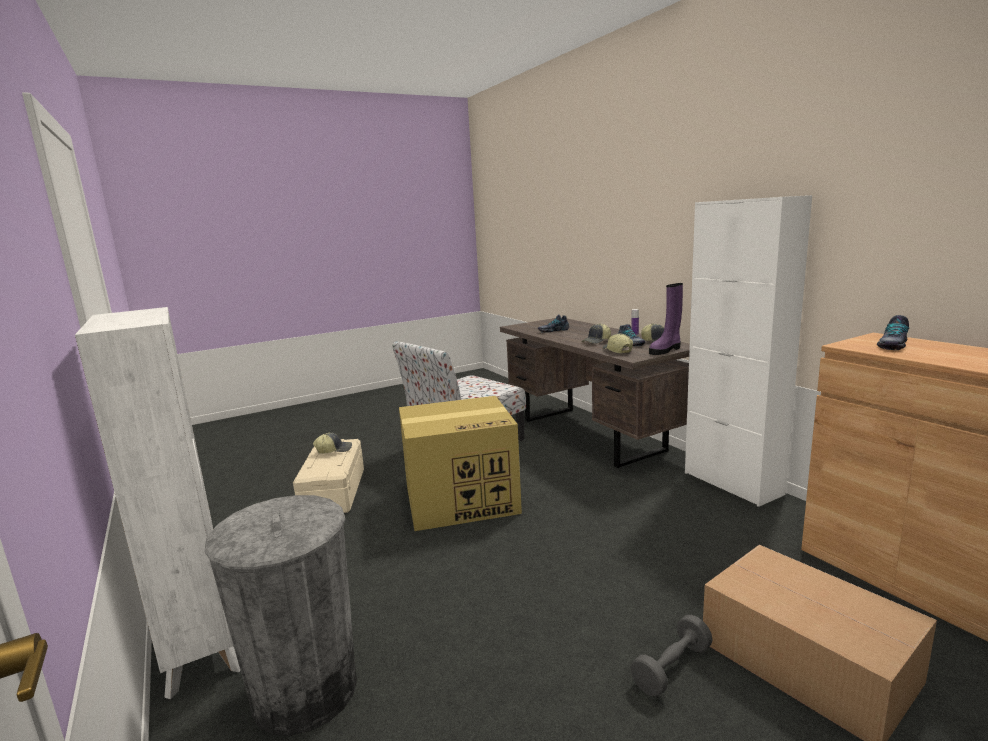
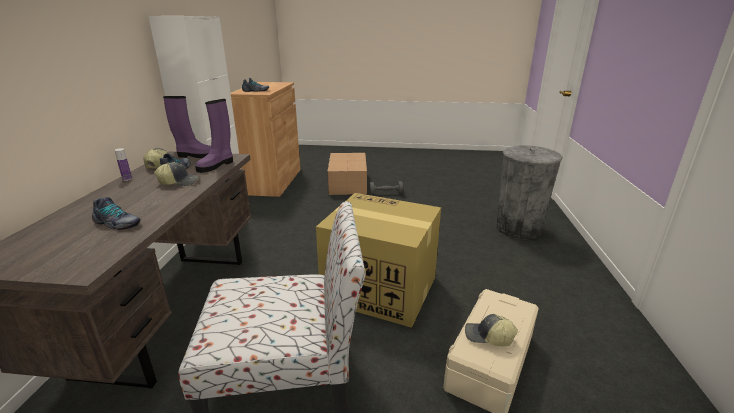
camera: 145 degrees left, 10 degrees up
white bookcase [75,307,240,699] -> none
cap [602,333,633,354] -> purple boot [195,99,233,173]

